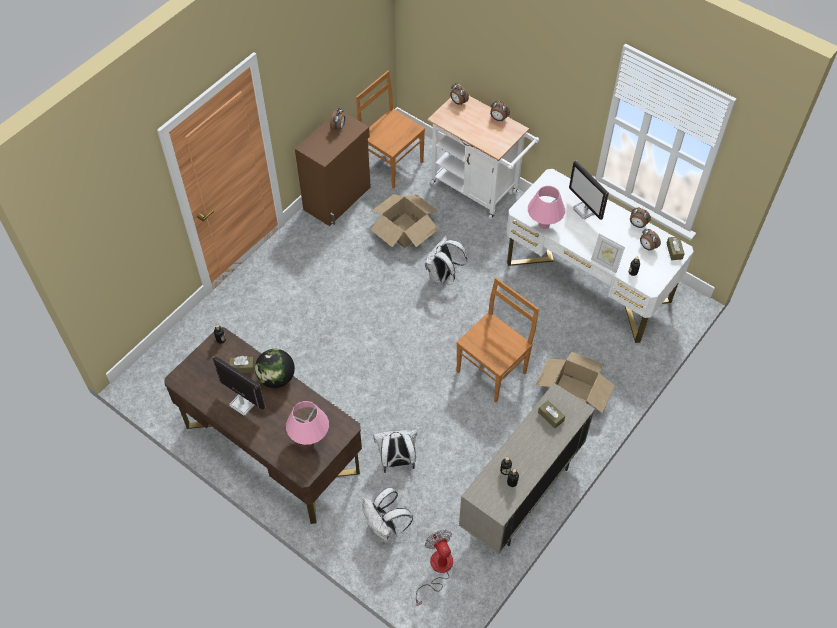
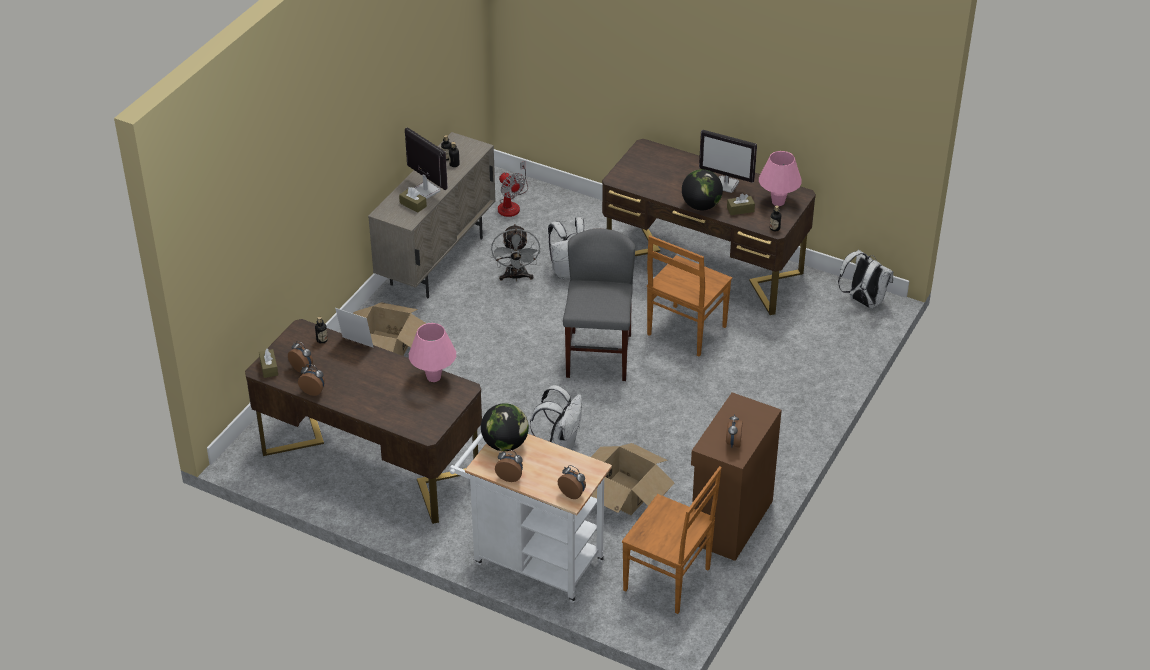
camera: 170 degrees right, 15 degrees down
pink table lamp [286,401,329,445] -> pink table lamp moved to [759,151,802,206]
white backpack [362,488,413,543] -> white backpack moved to [838,250,893,309]
brown chair [456,278,539,402] -> brown chair moved to [647,235,732,357]
white desk [507,169,694,343] -> brown desk [245,319,482,524]
monitor [569,161,609,220] -> monitor moved to [405,127,448,199]
none -> globe [481,403,529,451]
none -> grey fan [491,224,540,281]
none -> grey chair [563,228,635,381]

